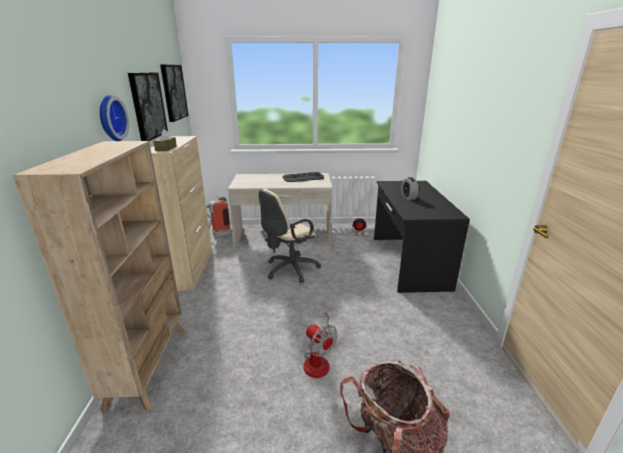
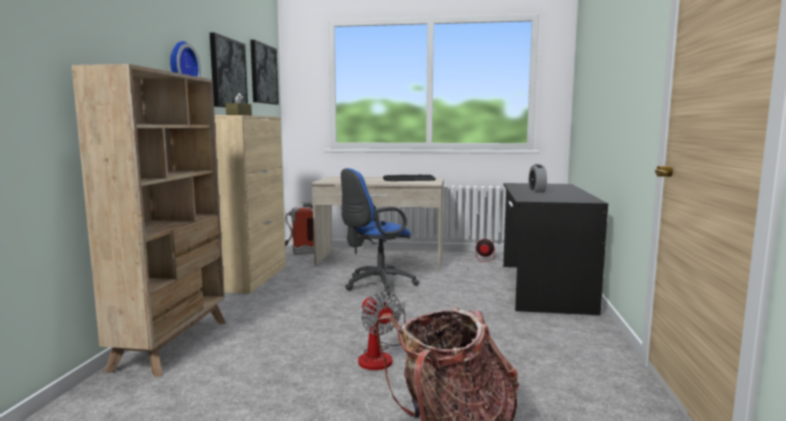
camera: 10 degrees right, 15 degrees down
beige office chair [259,189,321,283] -> blue office chair [341,168,419,295]

